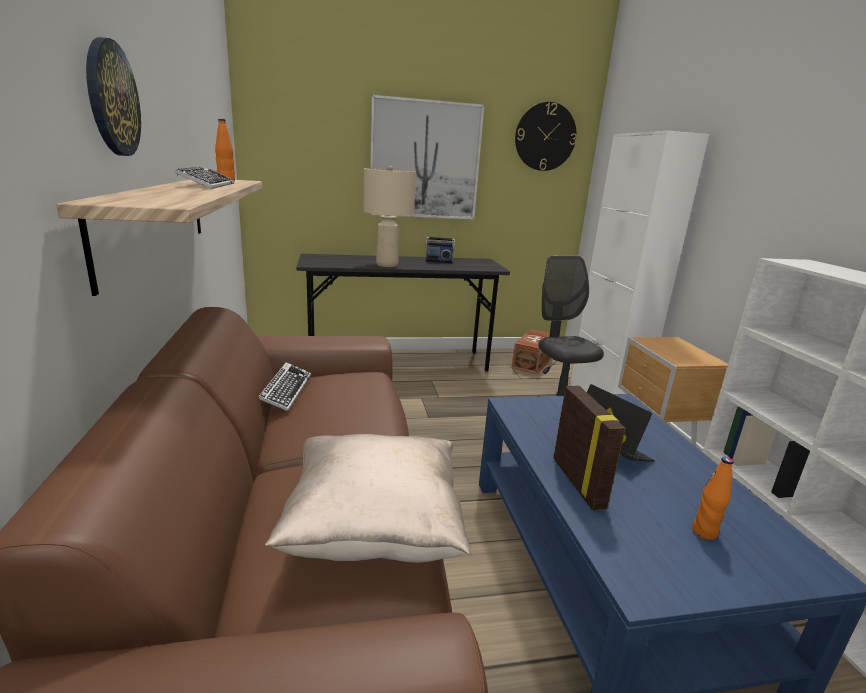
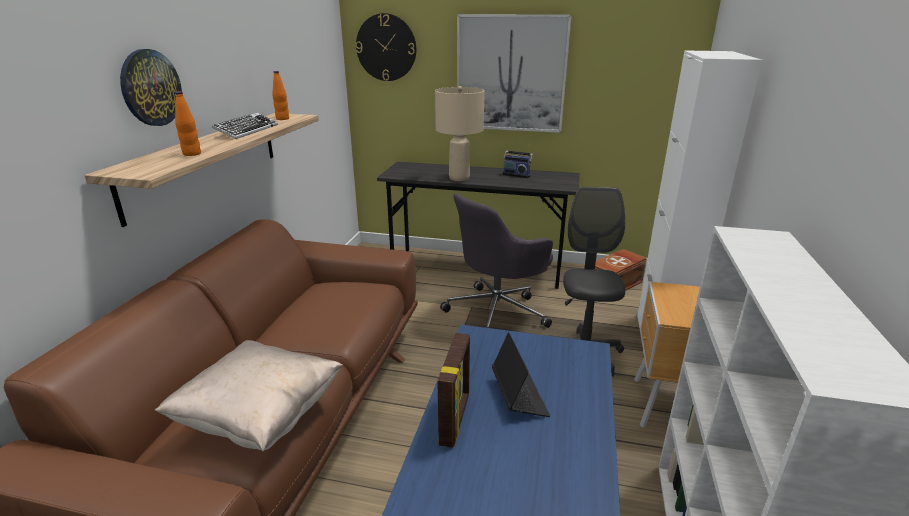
camera: 25 degrees right, 5 degrees up
keyboard [259,362,311,411] -> none
wall clock [515,102,577,171] -> wall clock moved to [356,13,416,81]
orange bottle [692,457,733,540] -> orange bottle moved to [175,91,201,156]
none -> grey office chair [440,193,553,328]

